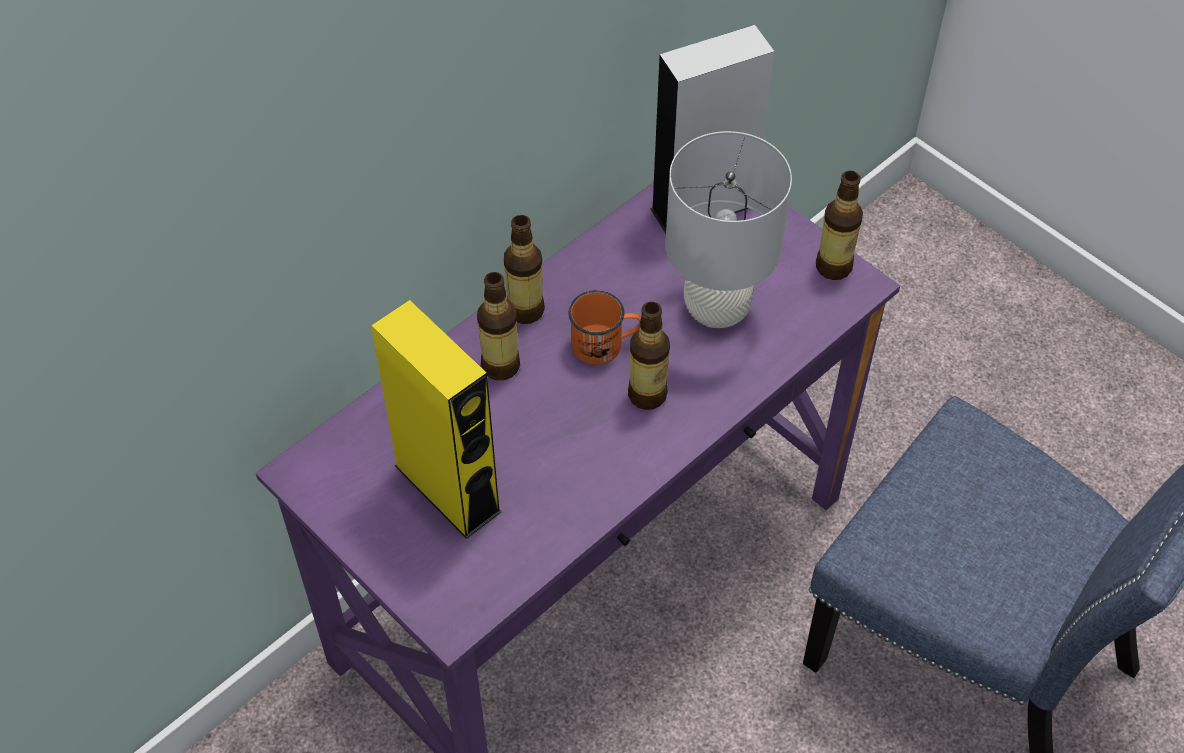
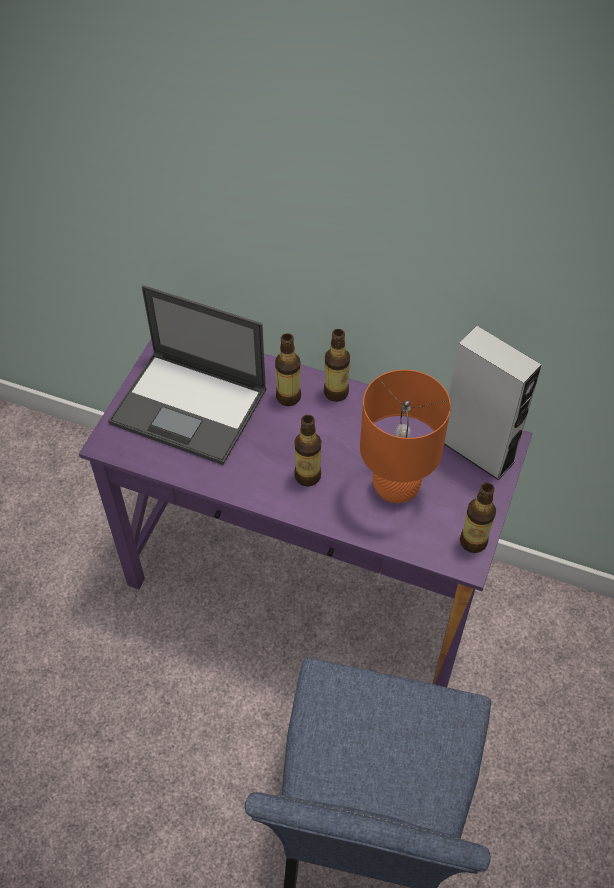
camera: 65 degrees right, 0 degrees up
yellow speaker [371,300,502,539] -> laptop [108,285,267,465]
orange mug [568,290,641,365] -> none
grey table lamp [665,131,792,328] -> orange table lamp [360,370,451,503]

